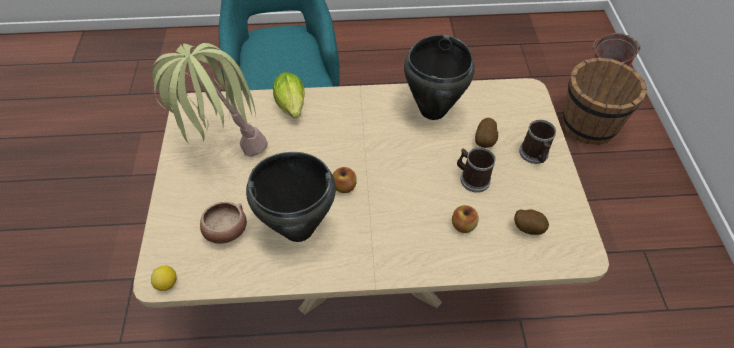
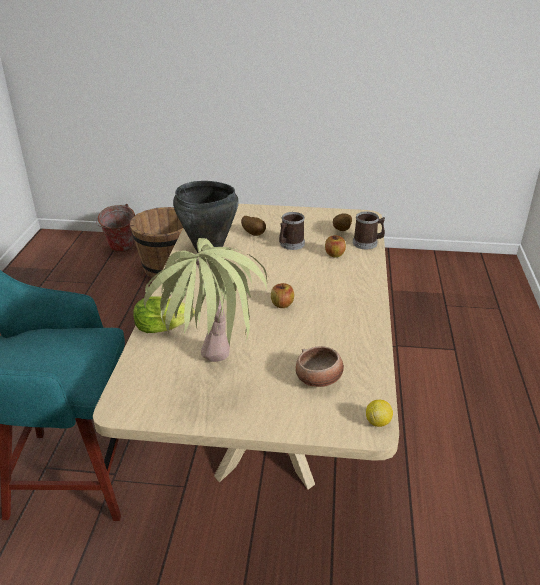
camera: 80 degrees left, 20 degrees down
black cooking pot [246,152,336,242] -> none
mug [519,120,556,164] -> mug moved to [353,211,385,249]

